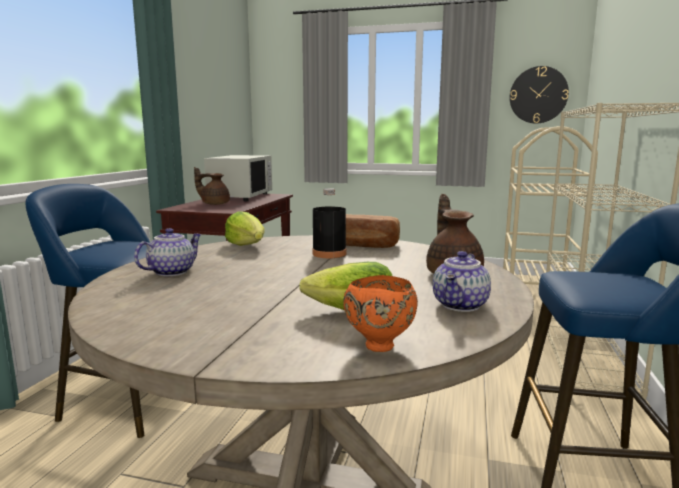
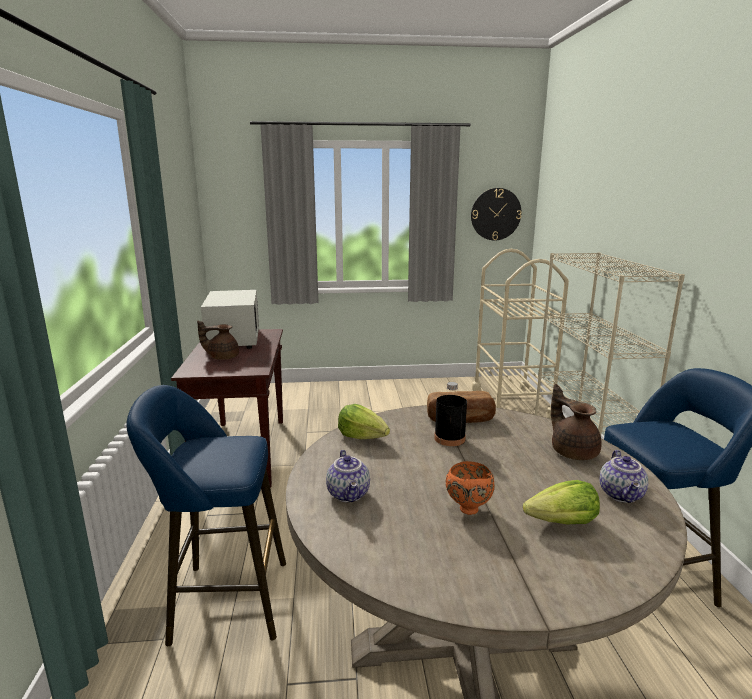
camera: 20 degrees left, 5 degrees up
teapot [134,228,202,276] -> teapot turned 150 degrees clockwise [326,450,370,502]
orange bowl [344,275,418,352] -> orange bowl moved to [446,461,495,515]

